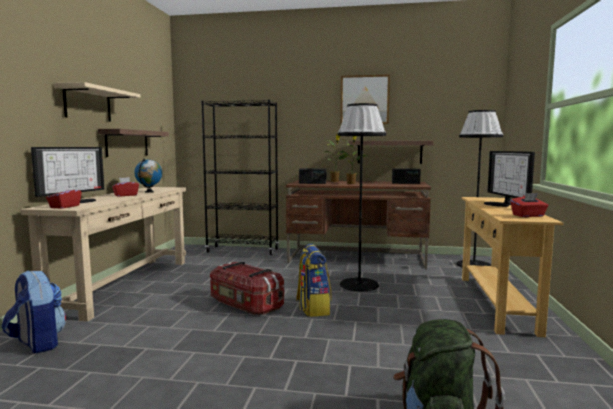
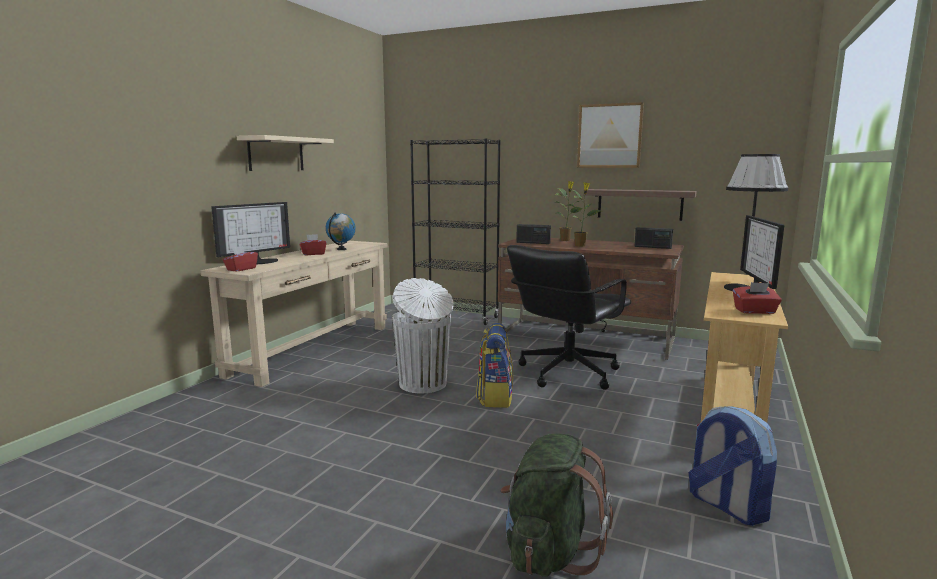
camera: 15 degrees right, 5 degrees up
backpack [2,270,66,353] -> backpack moved to [688,406,777,526]
shelf [98,129,169,157] -> none
storage box [210,262,284,315] -> white trash can [392,278,454,393]
black floor lamp [338,103,386,291] -> black office chair [507,245,631,390]

